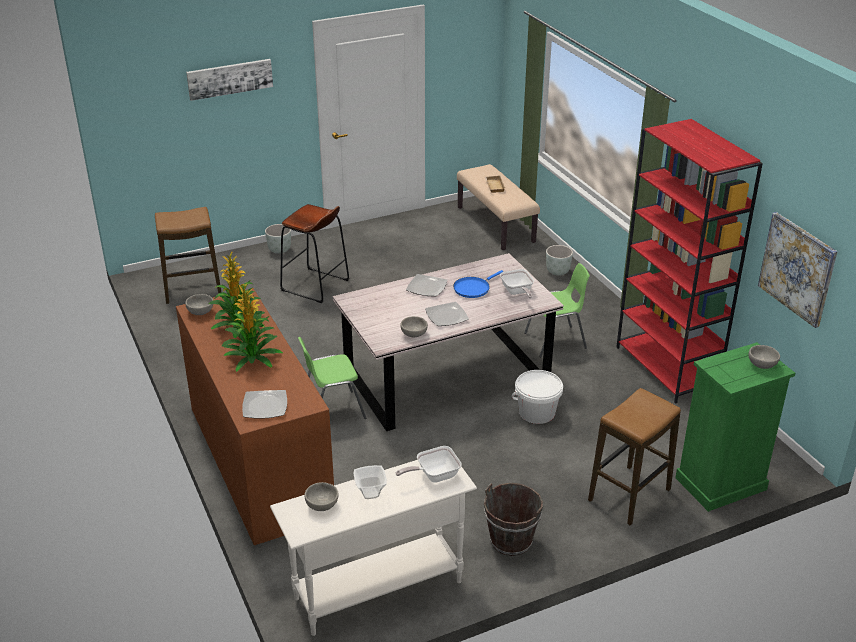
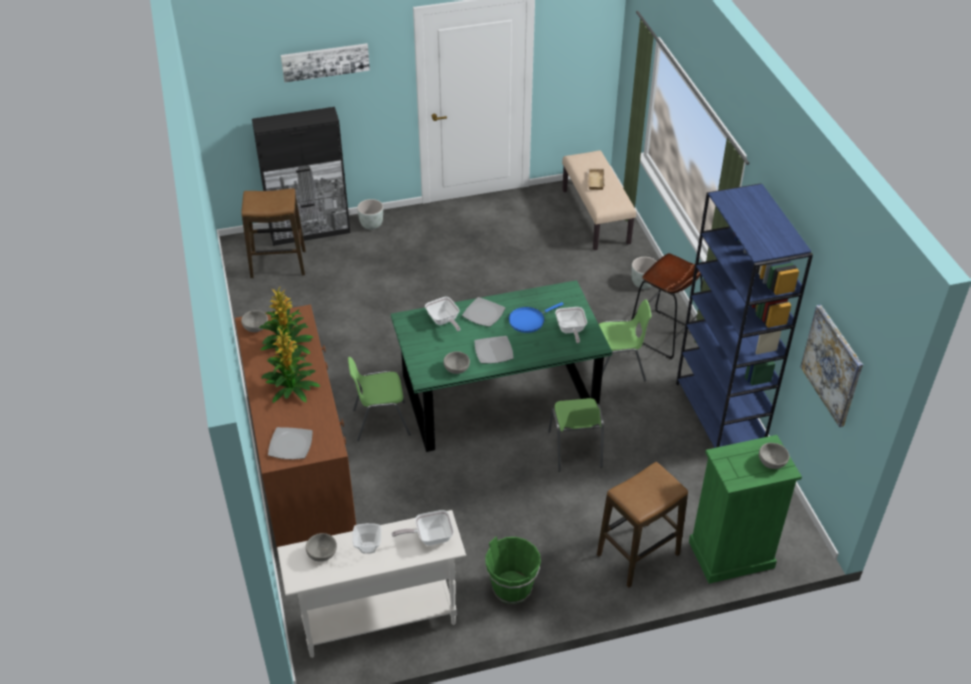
camera: 10 degrees right, 10 degrees up
brown stool [280,204,349,303] -> brown stool moved to [631,253,703,359]
grey dining table [333,253,564,431] -> green dining table [391,280,612,452]
brown bucket [484,483,543,556] -> green bucket [485,536,541,604]
white bucket [512,370,563,424] -> green chair [548,398,604,472]
red bookcase [616,119,763,404] -> blue bookcase [676,183,813,448]
none -> black cabinet [252,107,350,246]
none -> frying pan [425,297,460,331]

